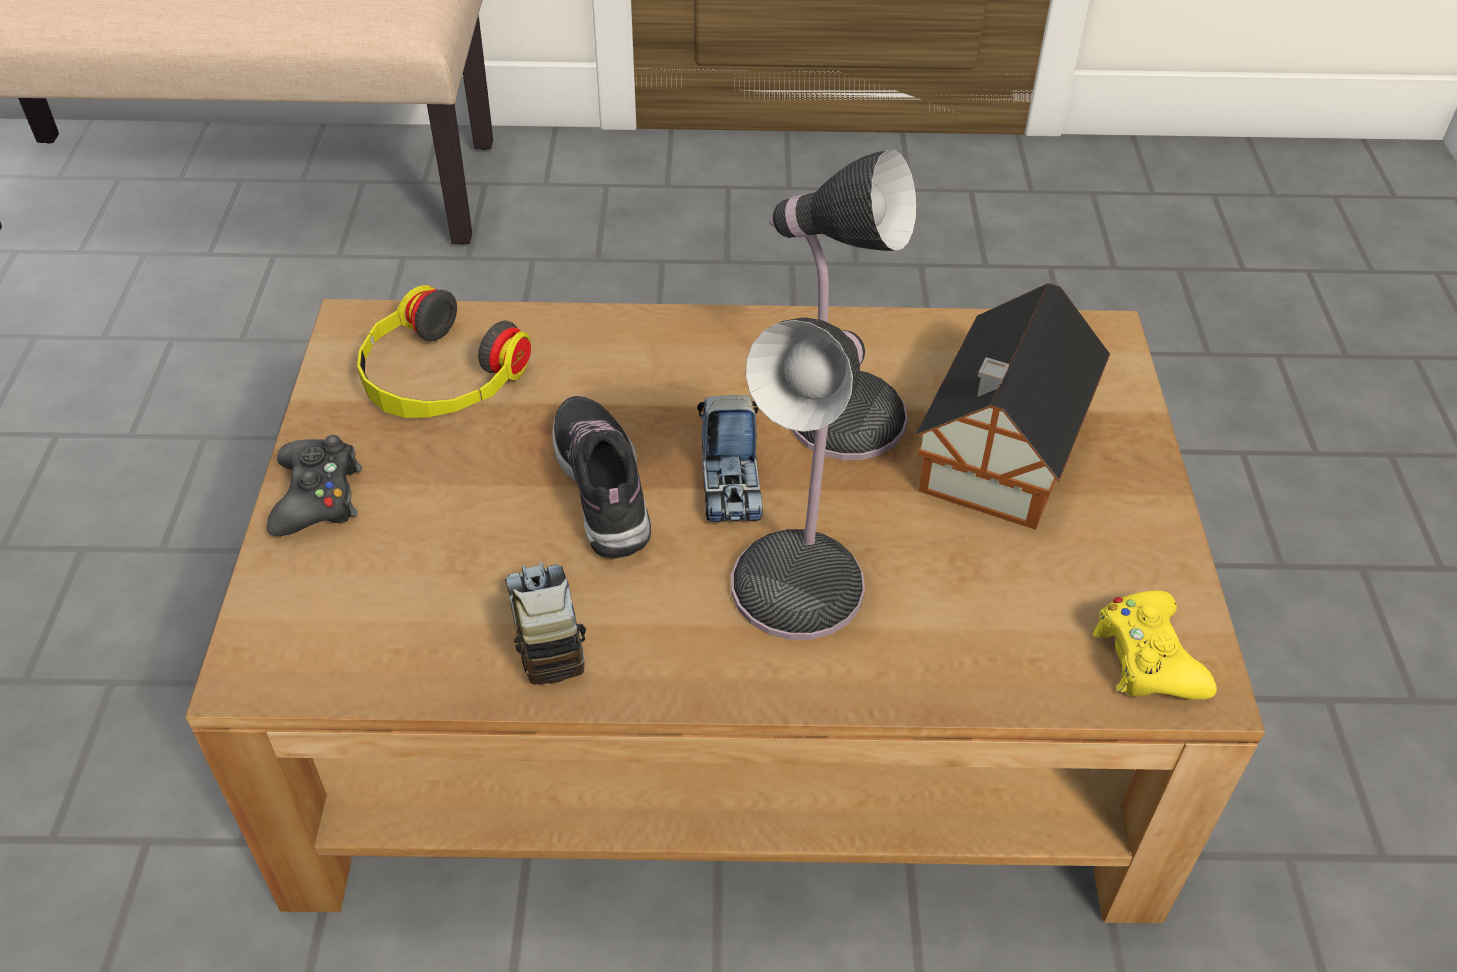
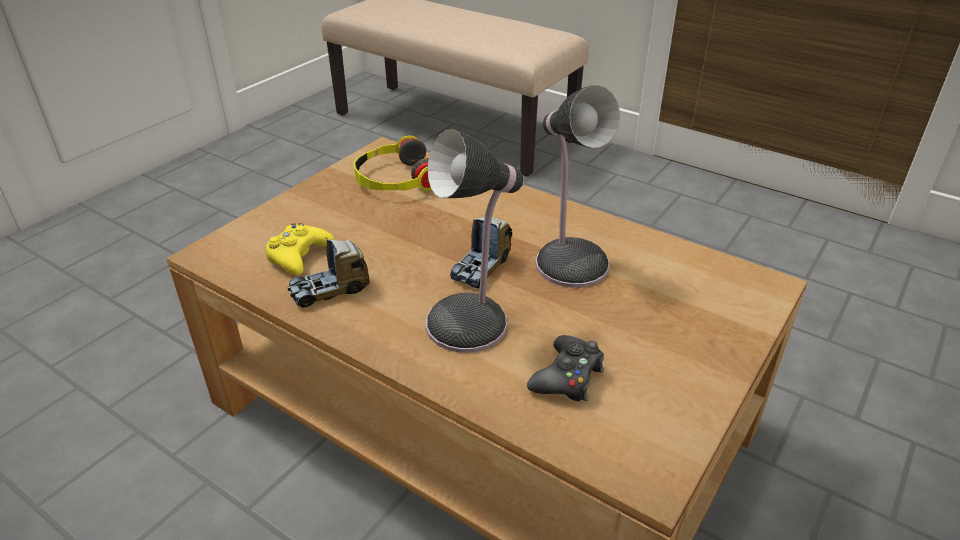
camera: 35 degrees right, 10 degrees down
black game controller [267,435,362,536] -> black game controller moved to [527,335,604,401]
toy truck [505,562,586,687] -> toy truck turned 135 degrees counterclockwise [288,239,370,308]
shoe [552,396,651,559] -> none
toy house [915,283,1110,530] -> none
yellow game controller [1092,591,1217,700] -> yellow game controller moved to [265,223,334,276]

